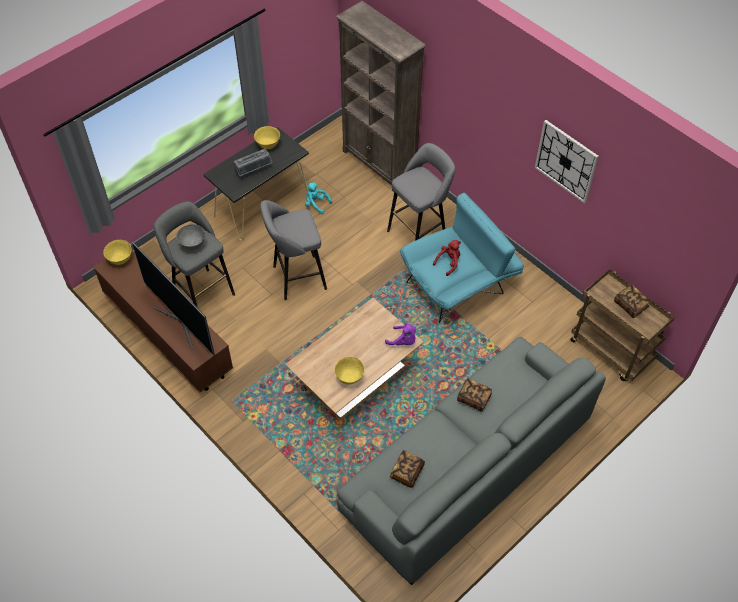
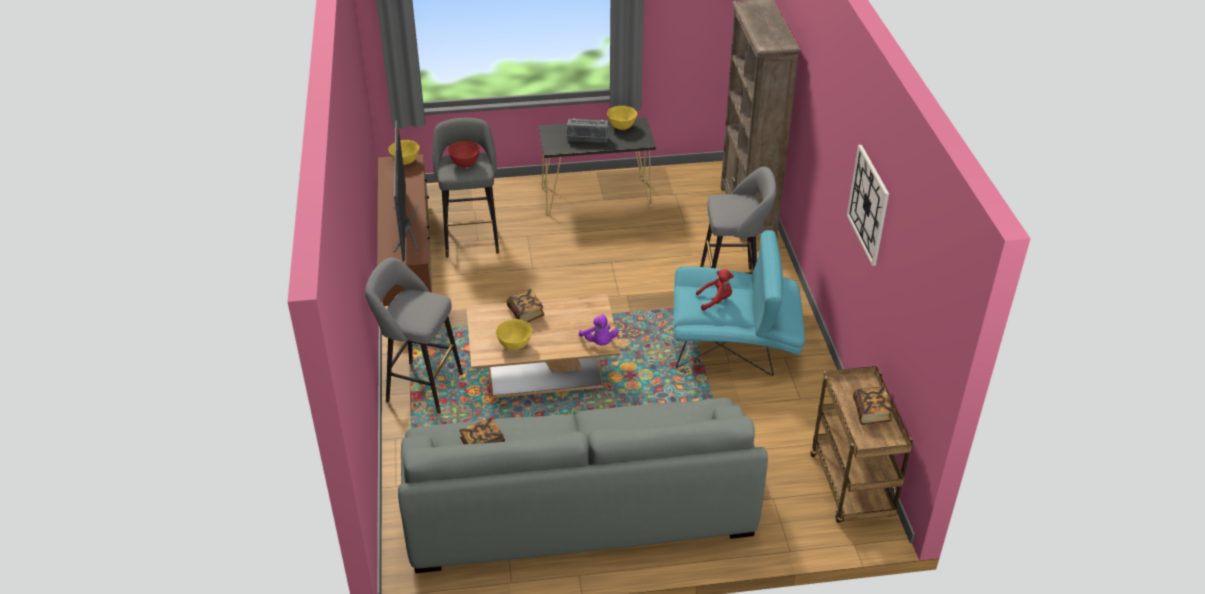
camera: 35 degrees right, 15 degrees down
grey bowl [176,224,205,250] -> red bowl [448,141,480,167]
grey stool [260,200,327,300] -> grey stool moved to [365,258,463,414]
turquoise plush toy [305,183,332,214] -> none
book [457,378,492,412] -> book moved to [507,289,545,322]

